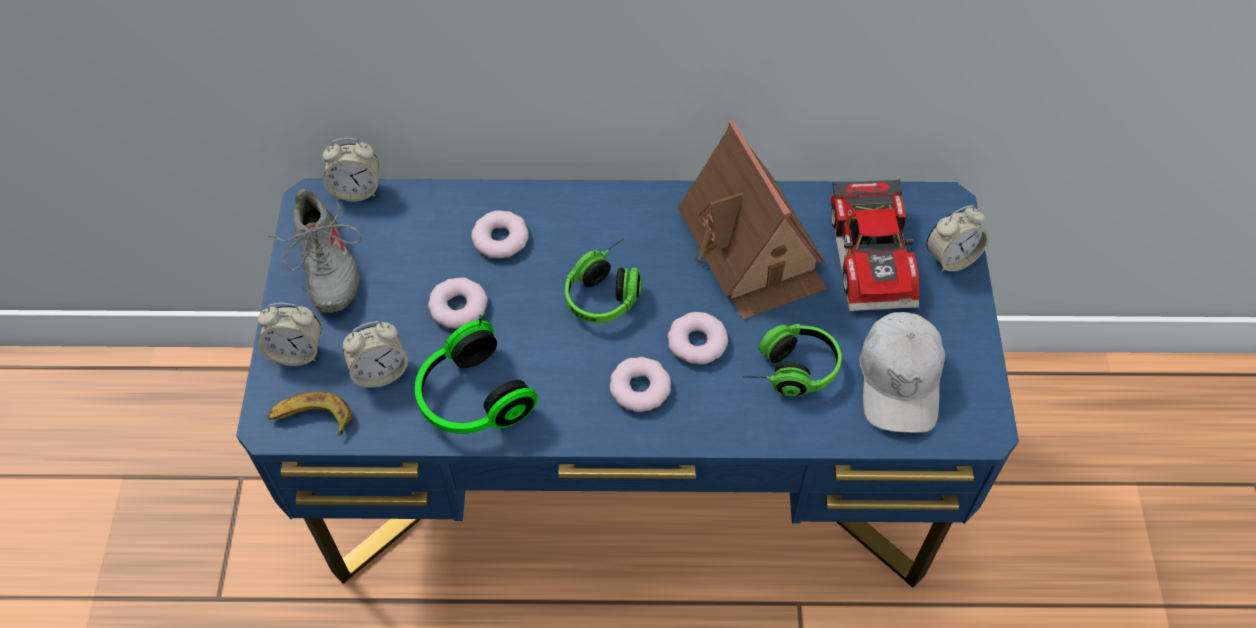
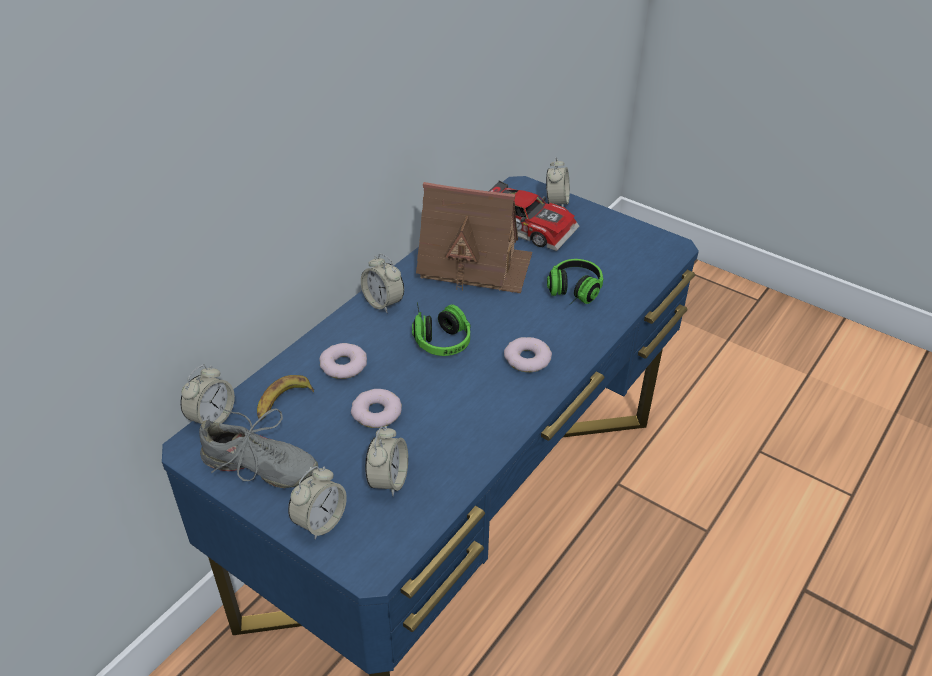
camera: 55 degrees left, 15 degrees down
banana [268,392,352,436] -> banana moved to [257,375,314,421]
headphones [415,314,538,434] -> none
donut [667,312,728,364] -> none
white cap [859,312,945,433] -> none
none -> alarm clock [361,254,404,313]

